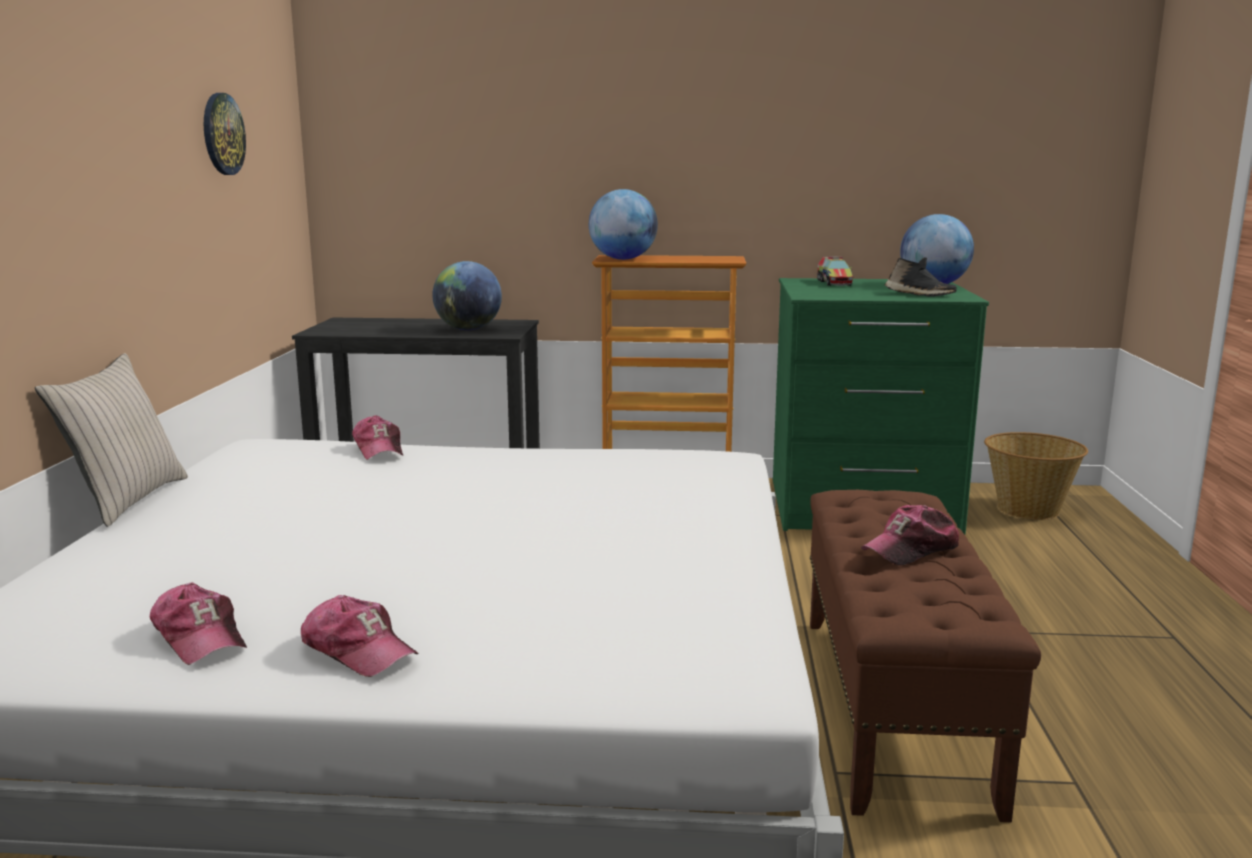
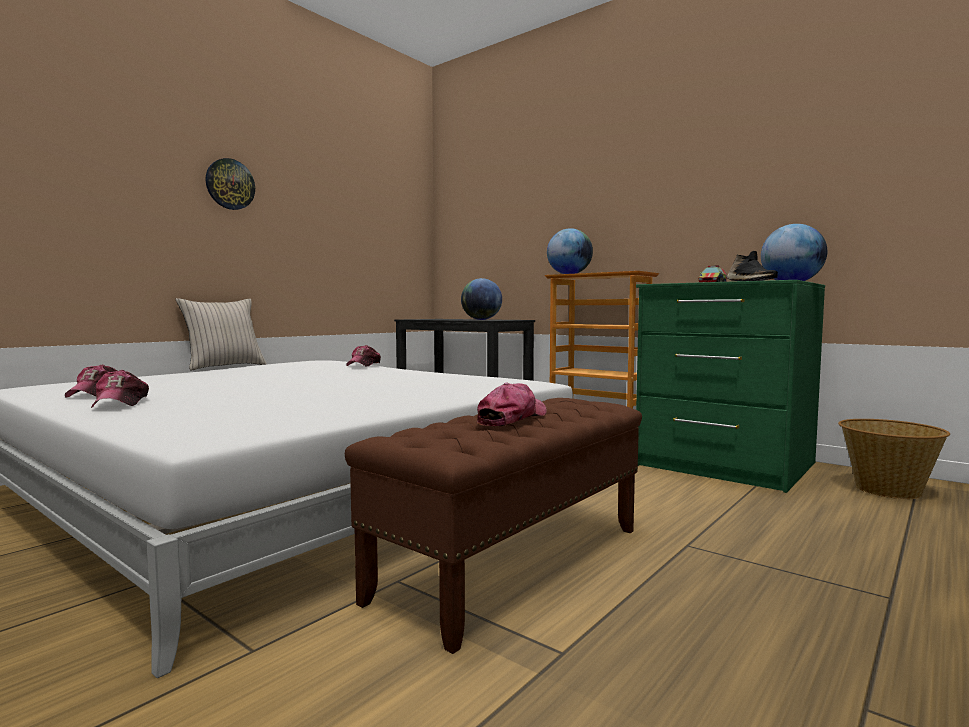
camera: 35 degrees right, 10 degrees down
wall clock [204,93,246,175] -> wall clock moved to [205,158,255,210]
cap [861,505,960,565] -> cap turned 120 degrees clockwise [477,383,547,426]

